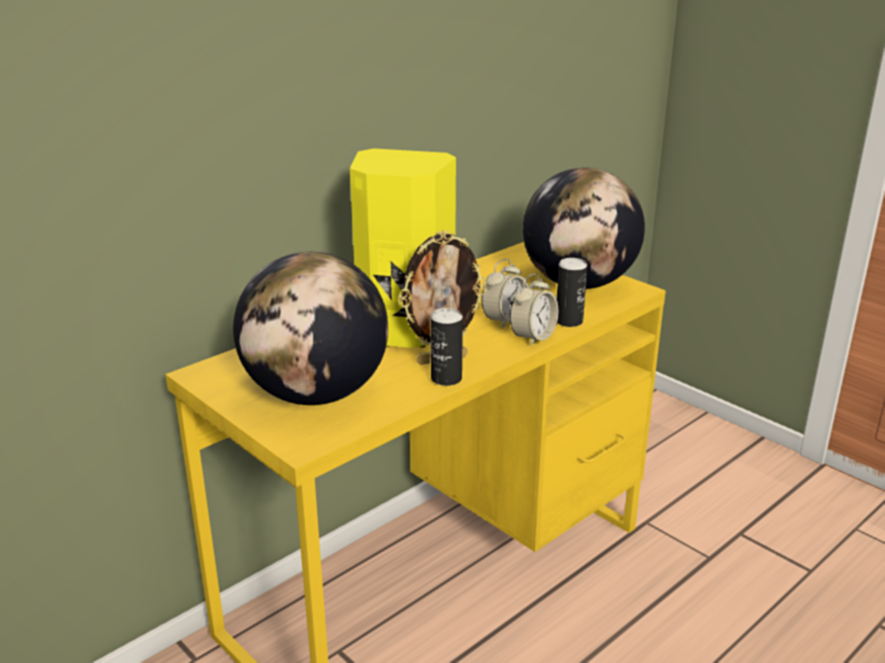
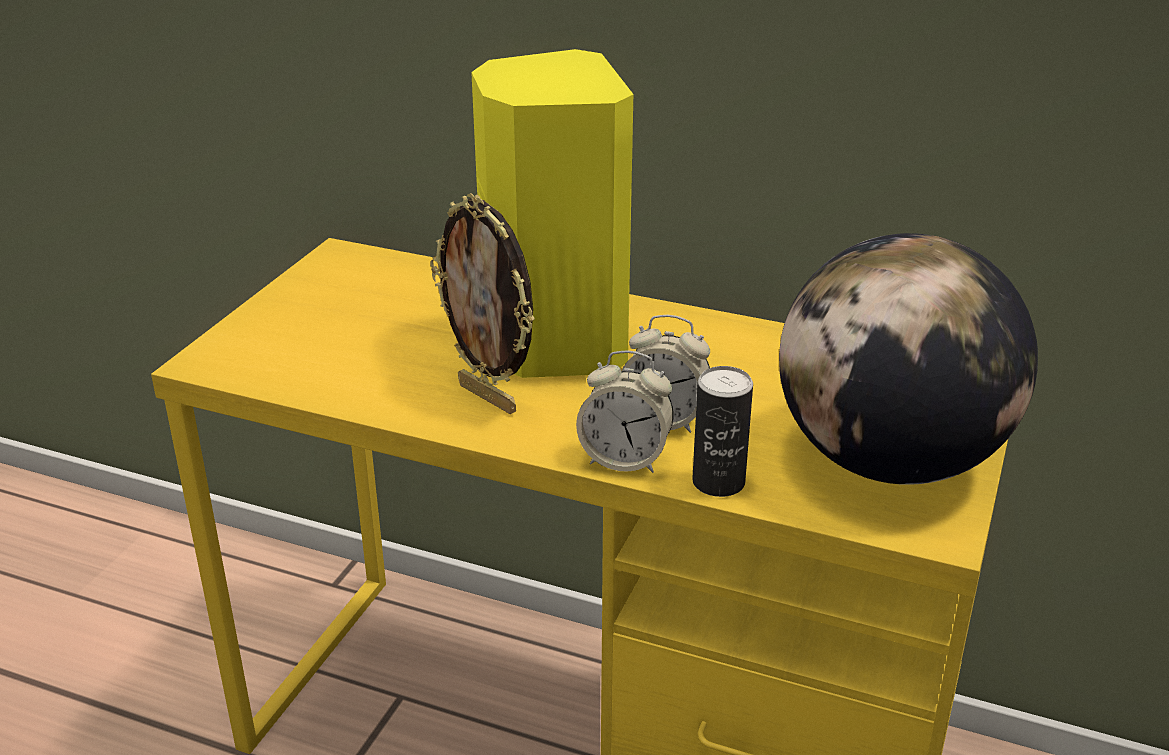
camera: 65 degrees right, 5 degrees up
globe [233,252,388,405] -> none
can [431,308,463,386] -> none

